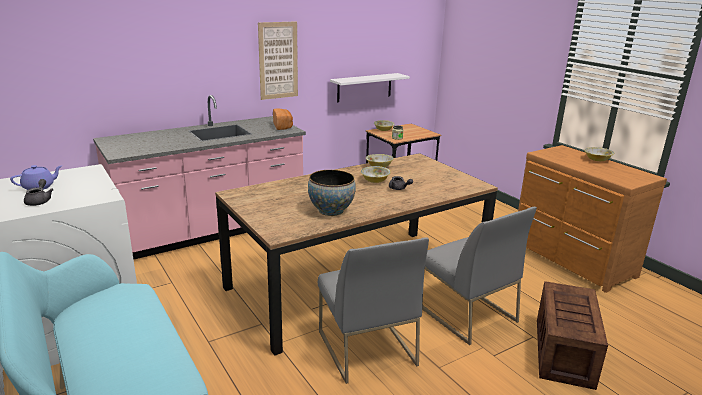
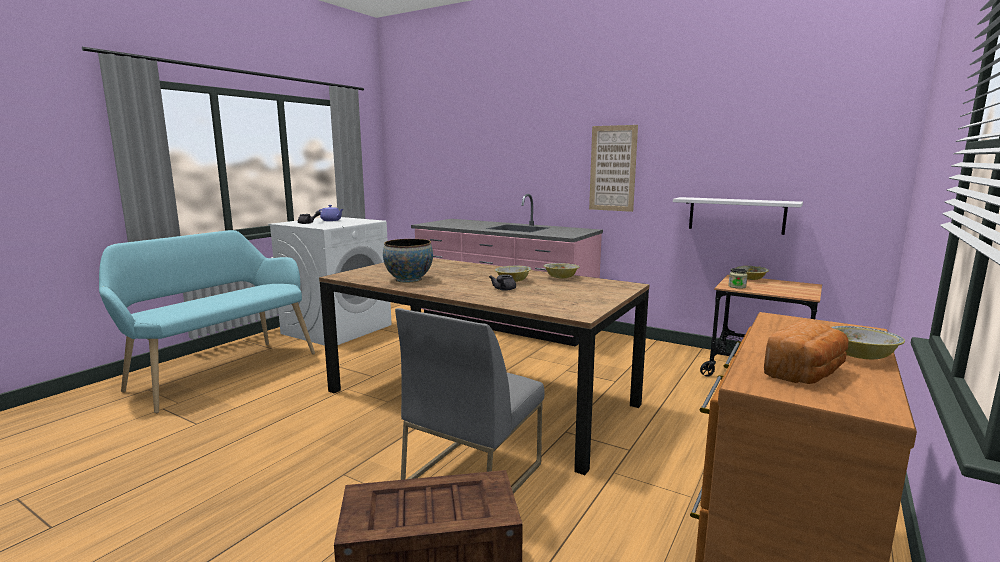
camera: 65 degrees right, 10 degrees down
bread [273,109,293,130] -> bread moved to [764,320,849,384]
grey chair [318,237,429,384] -> none

